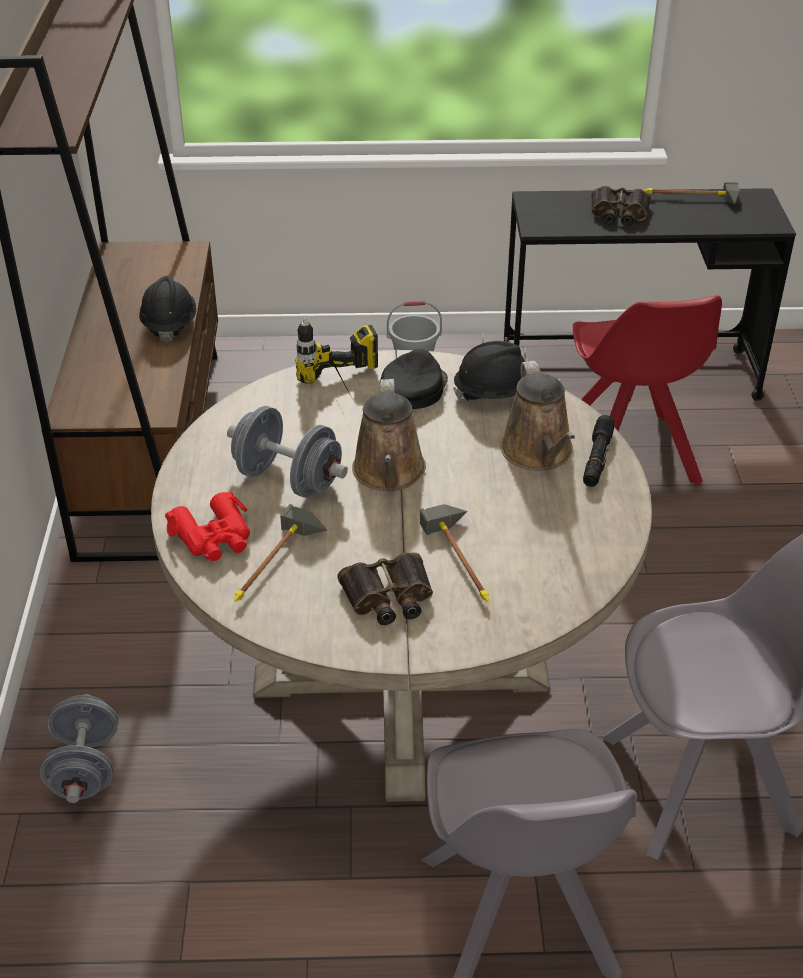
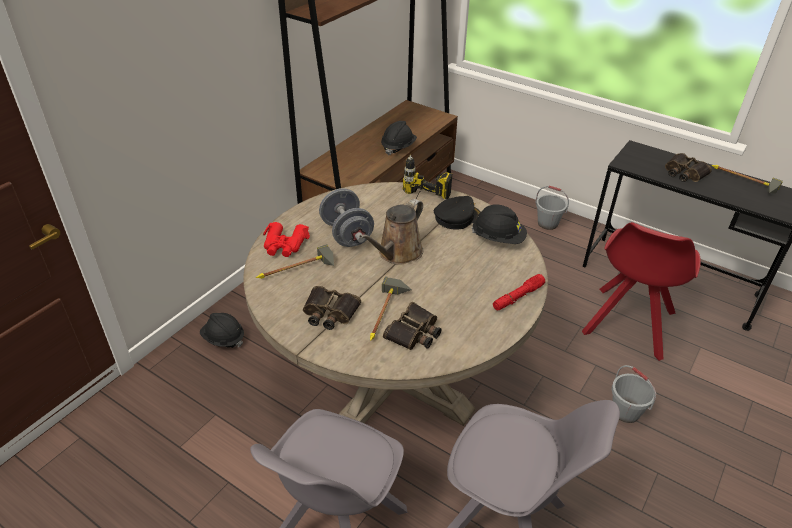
camera: 35 degrees right, 0 degrees up
grey dumbbell [40,694,118,803] -> black hard hat [200,313,244,348]
brown watering can [501,361,575,470] -> none
black flashlight [583,415,615,487] -> red flashlight [493,274,545,310]
none -> binoculars [383,302,442,350]
none -> grey bucket [612,365,656,423]

